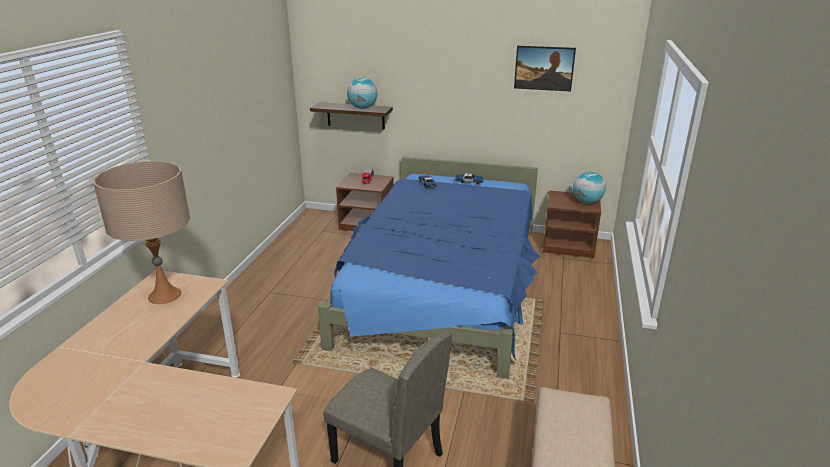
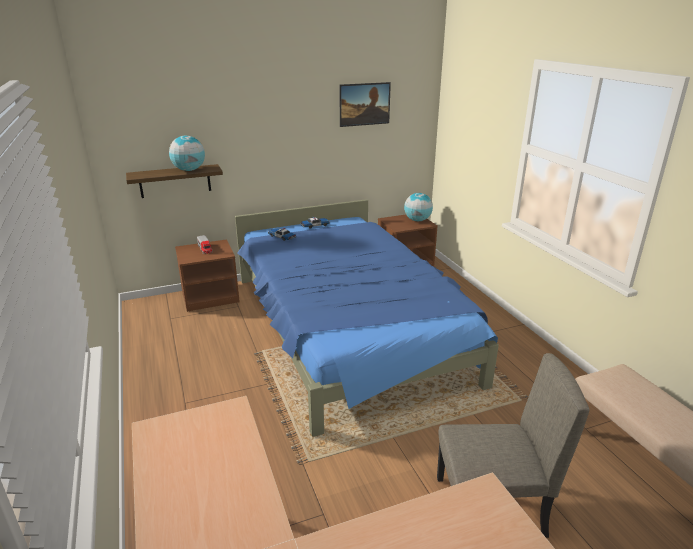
camera: 35 degrees left, 0 degrees up
beige table lamp [93,161,190,304] -> none

